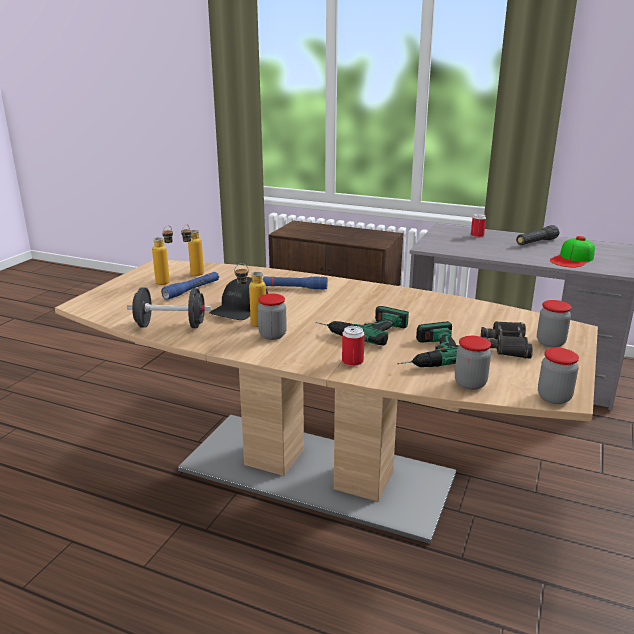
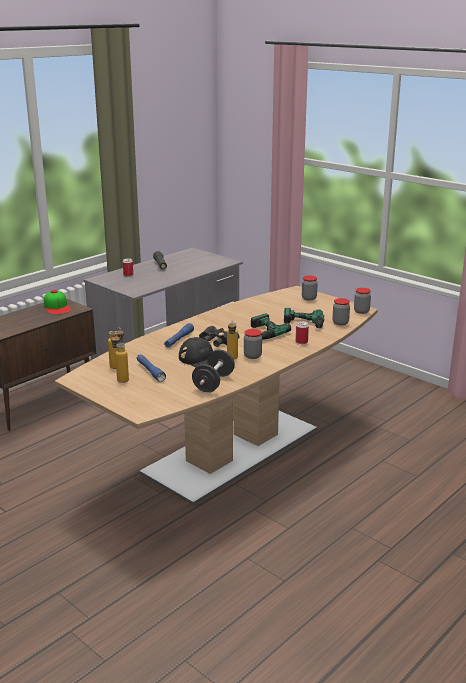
camera: 70 degrees left, 0 degrees up
black binoculars [481,321,533,359] -> black binoculars moved to [199,326,240,347]
cap [550,236,595,267] -> cap moved to [44,290,71,315]

